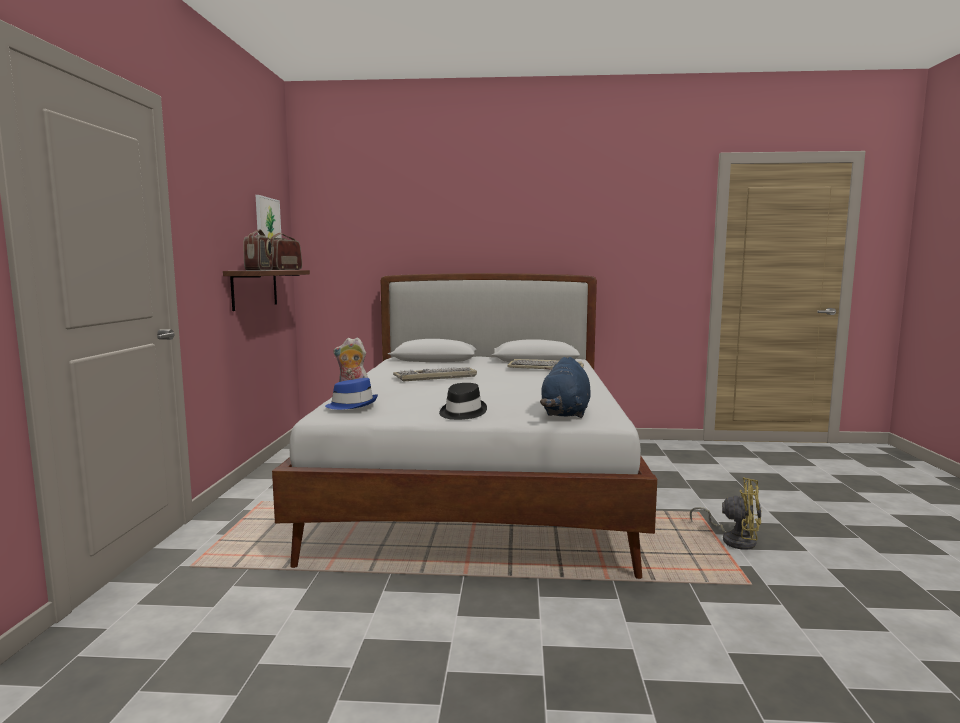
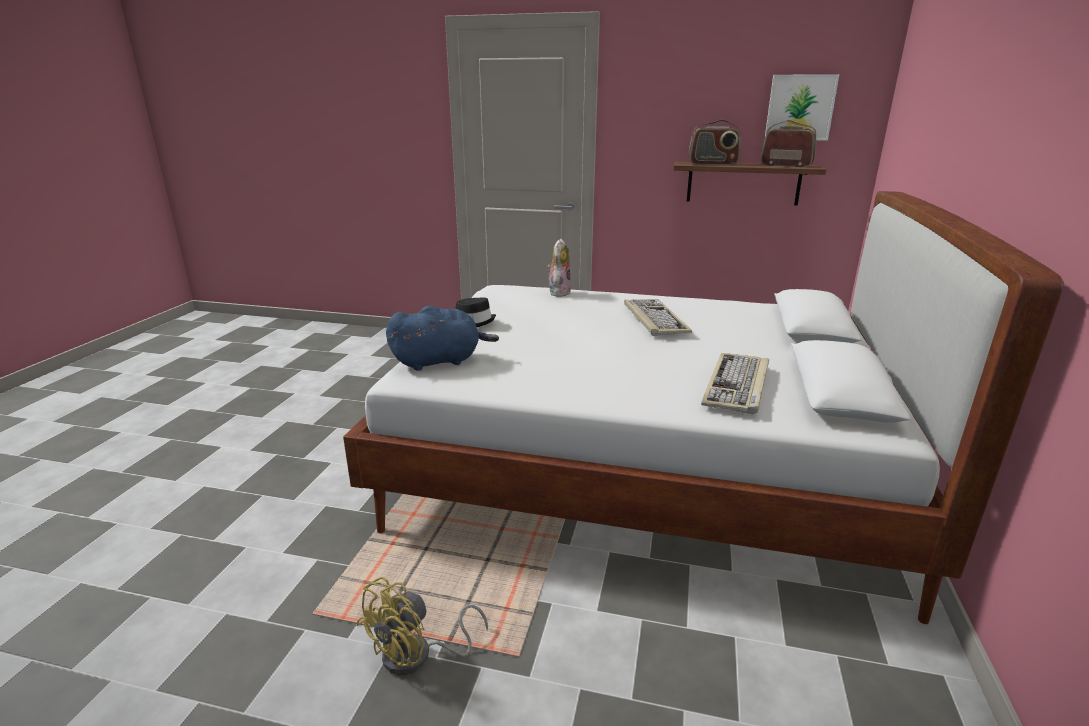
camera: 100 degrees right, 15 degrees up
blue hat [325,378,378,410] -> none
blue plush toy [540,357,591,418] -> blue plush toy turned 135 degrees clockwise [386,306,499,371]

